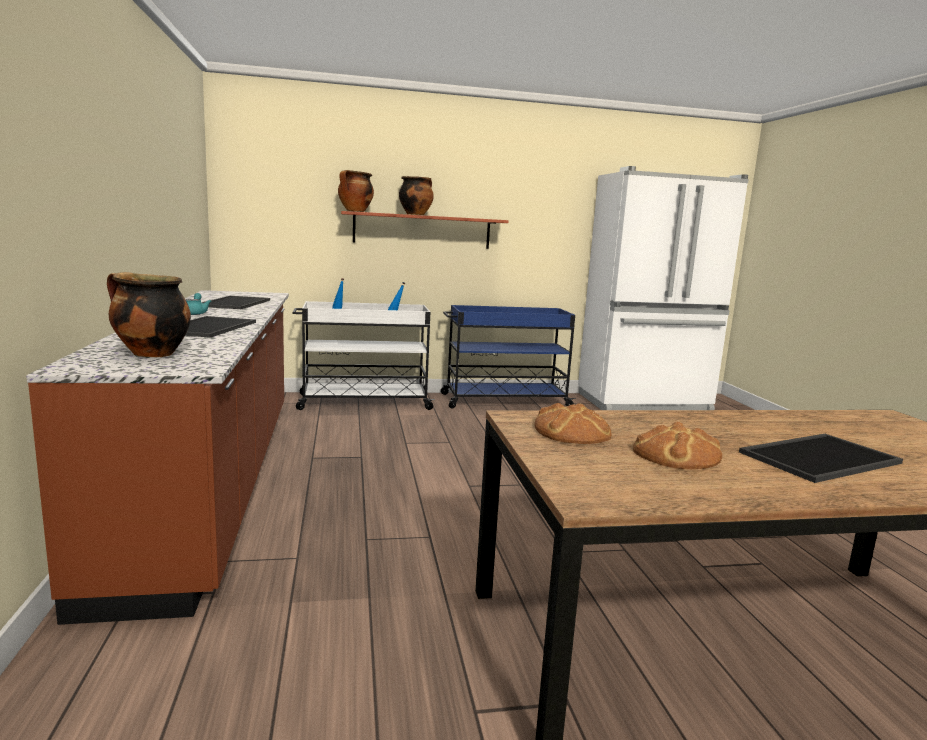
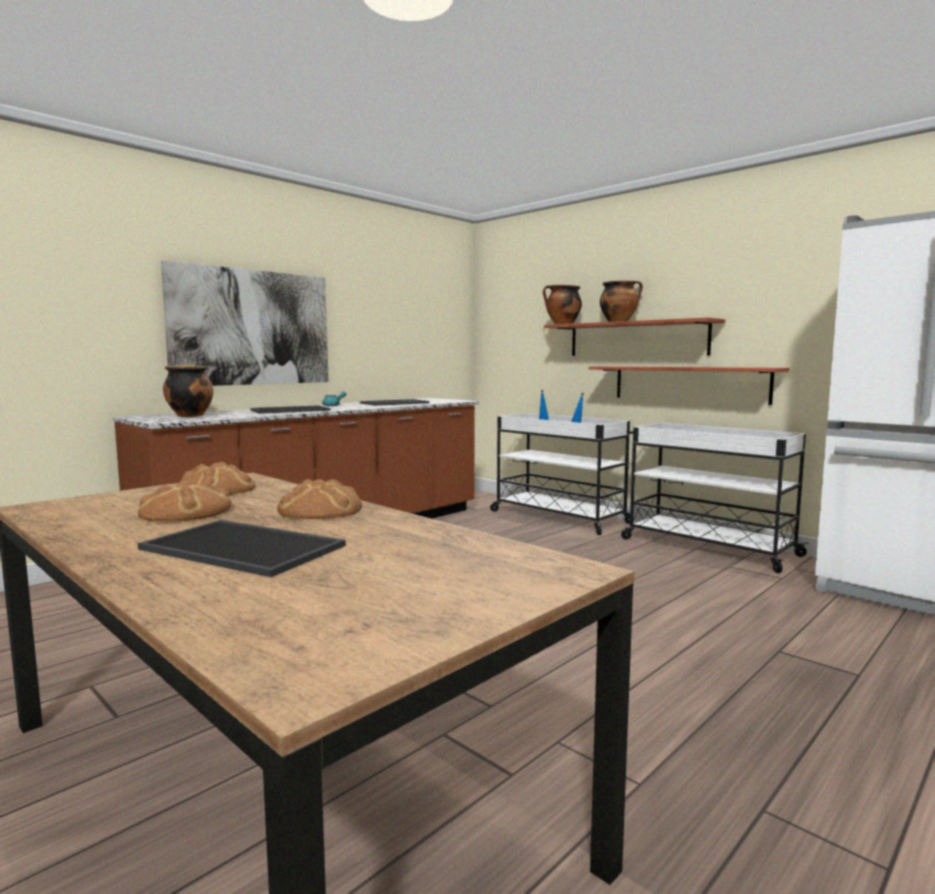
camera: 55 degrees right, 5 degrees down
blue cart [441,305,576,409] -> white cart [621,423,810,573]
none -> picture [161,260,329,386]
none -> bread [277,479,362,519]
none -> shelf [589,366,789,405]

